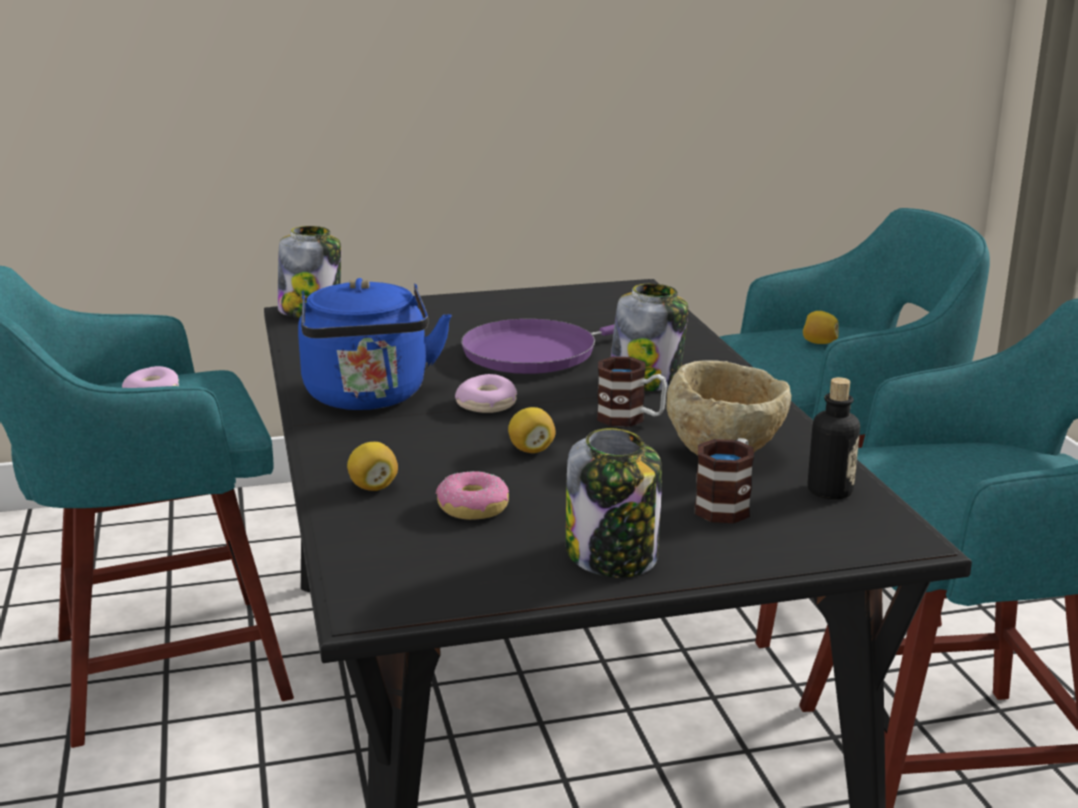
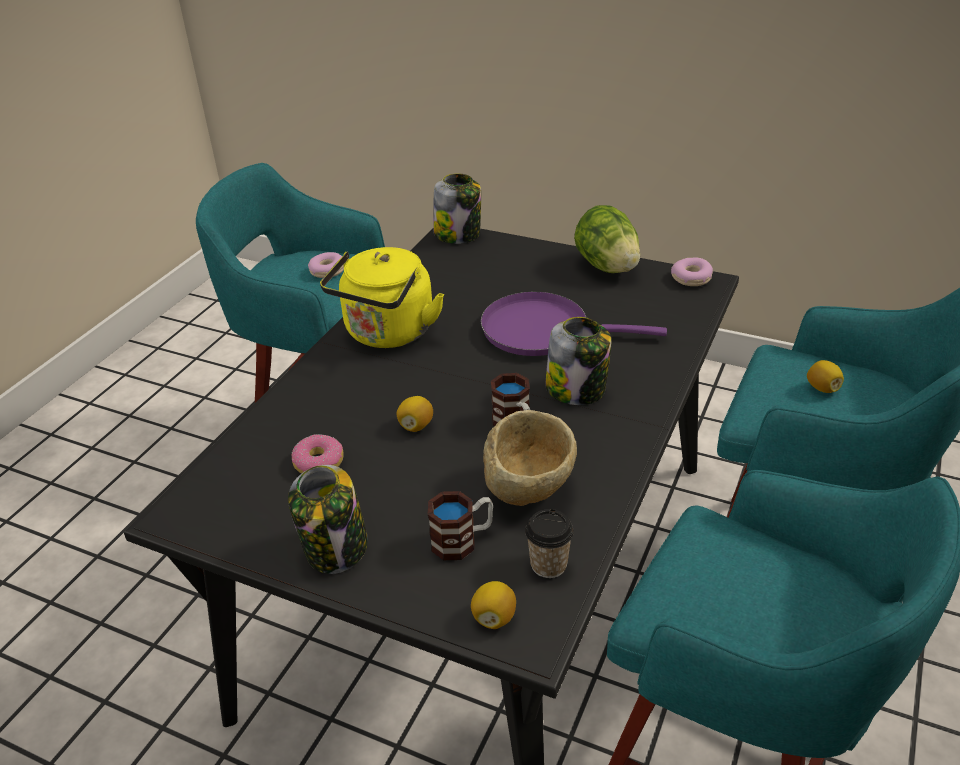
camera: 40 degrees right, 15 degrees up
blue kettle [298,278,452,410] -> yellow kettle [320,247,444,348]
lemon [347,442,398,491] -> lemon moved to [471,581,516,629]
donut [455,374,517,413] -> donut moved to [671,257,713,286]
bottle [808,377,860,499] -> cup [525,509,574,578]
none -> lettuce [574,205,640,273]

